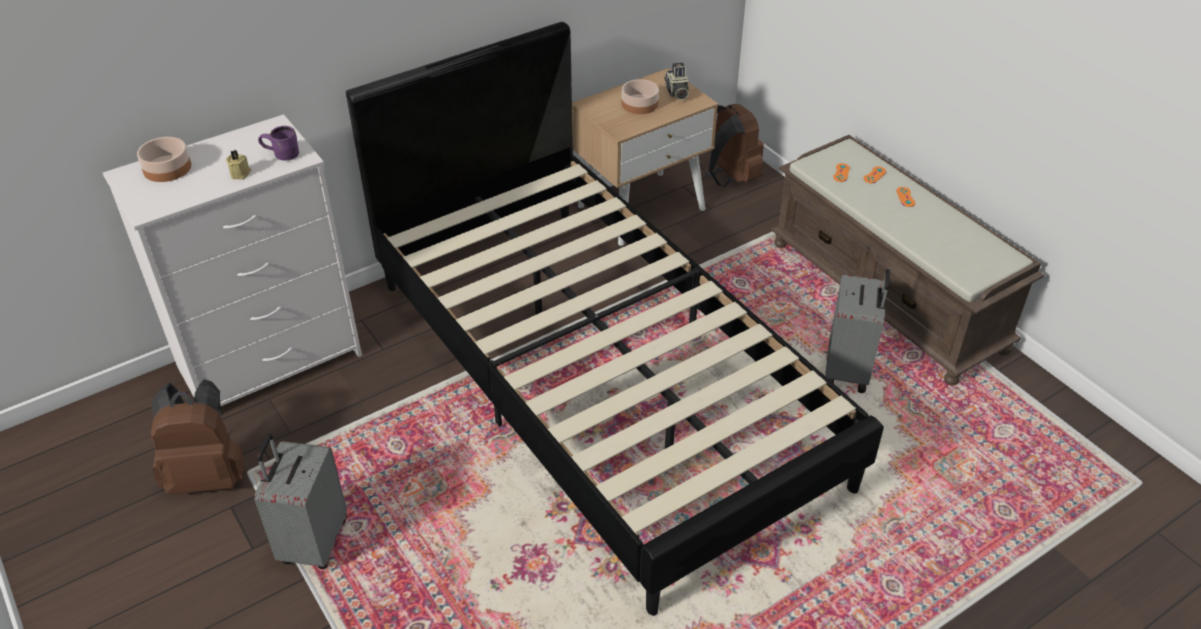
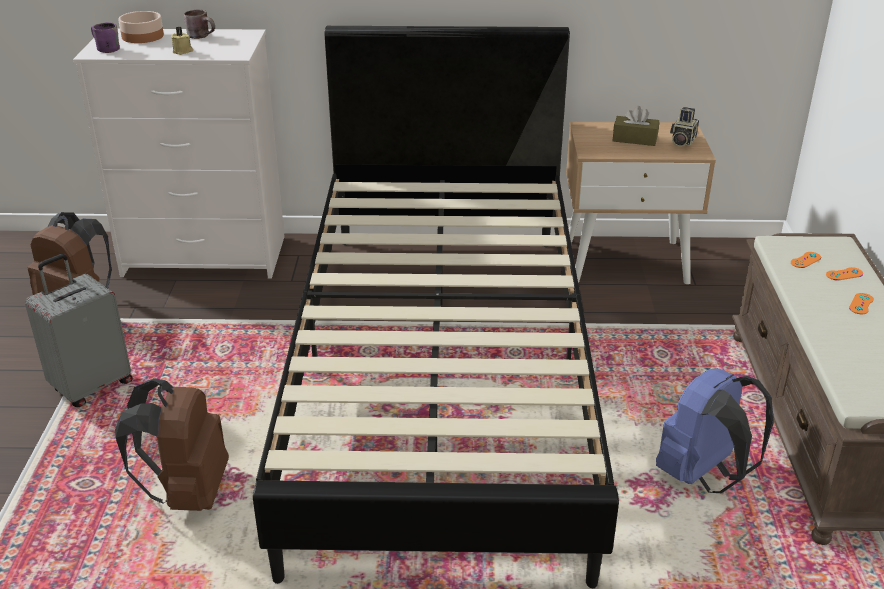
camera: 35 degrees right, 10 degrees down
purple mug [258,126,299,161] -> purple mug moved to [91,22,120,53]
bowl [622,79,659,114] -> brown tissue box [613,106,659,146]
brown backpack [698,104,764,187] -> brown backpack moved to [115,378,229,511]
grey suitcase [825,269,890,393] -> blue backpack [656,368,774,493]
none -> brown mug [184,9,215,39]

